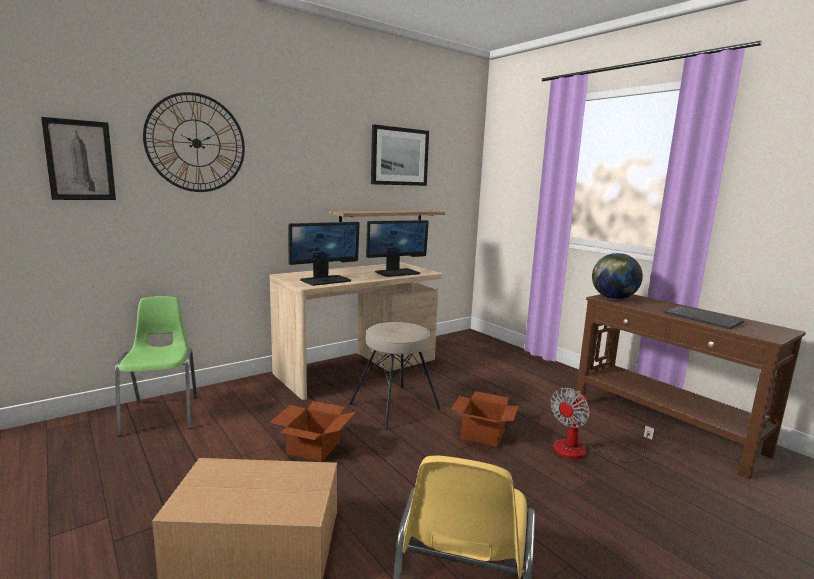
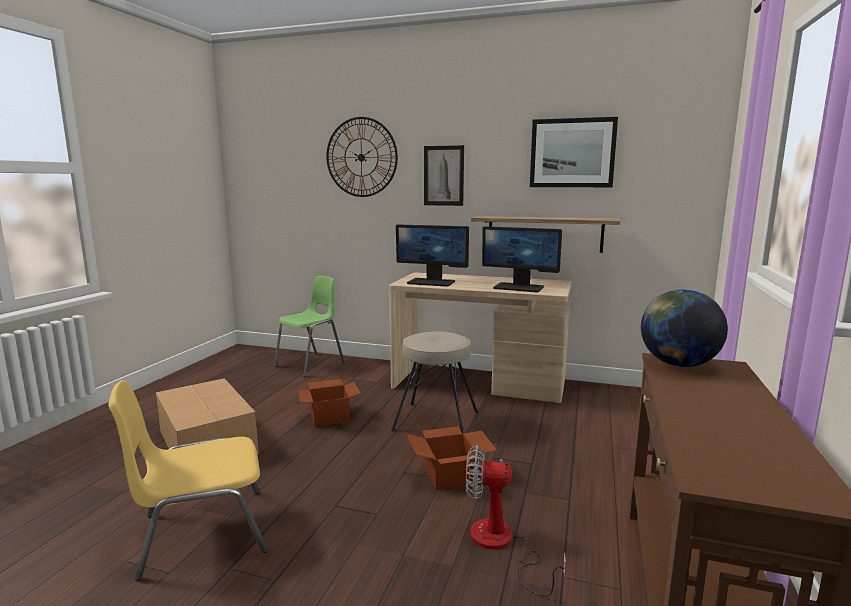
camera: 55 degrees right, 0 degrees up
picture [41,117,116,200] -> picture moved to [424,145,464,206]
keyboard [665,305,745,329] -> none

